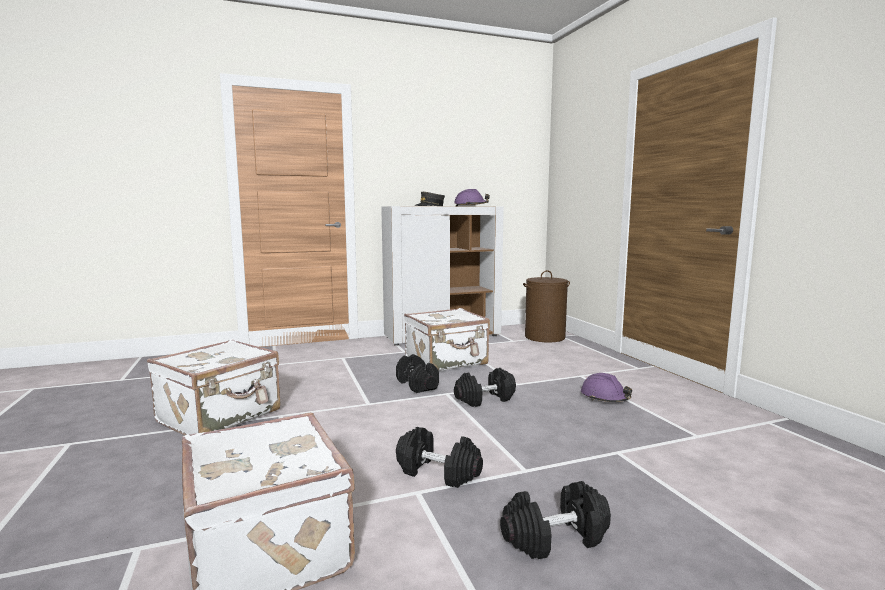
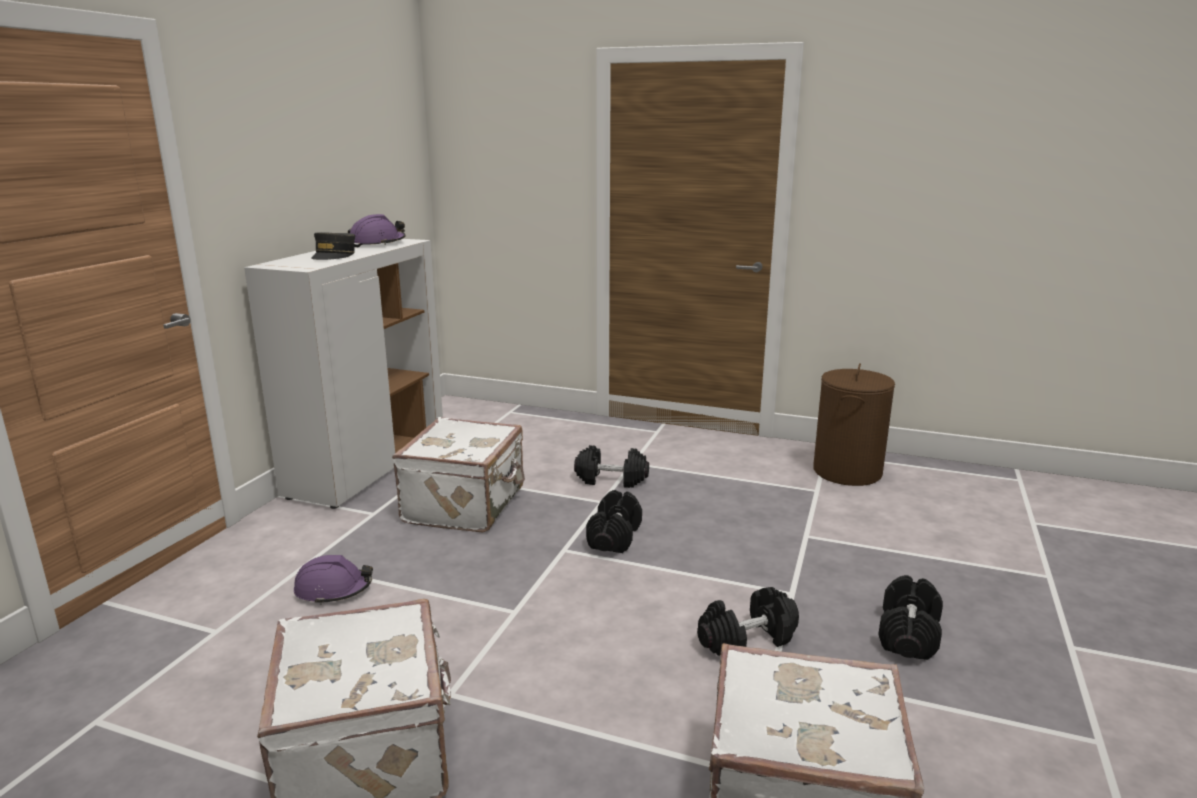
camera: 50 degrees left, 10 degrees up
black dumbbell [396,354,439,393] -> black dumbbell moved to [574,445,649,488]
brown laundry basket [523,270,570,342] -> brown laundry basket moved to [813,363,895,486]
purple hard hat [581,373,632,402] -> purple hard hat moved to [294,555,373,605]

